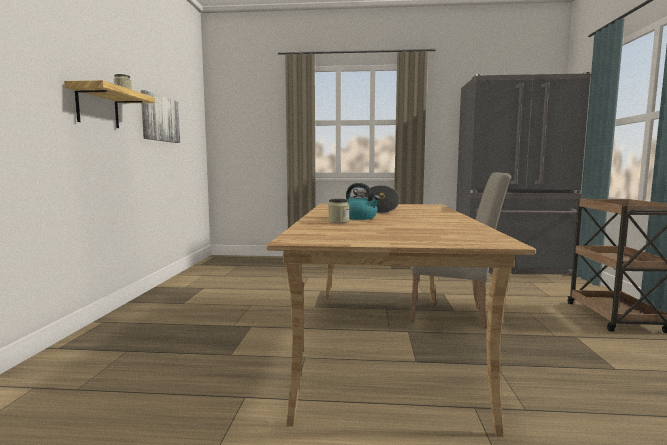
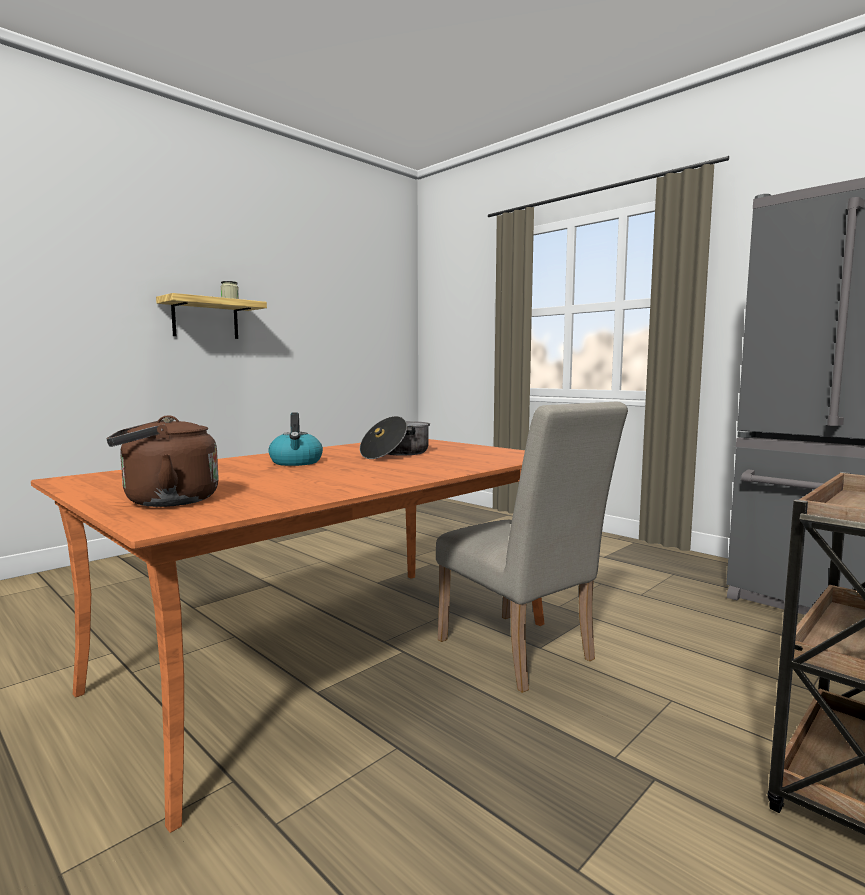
camera: 40 degrees right, 0 degrees up
picture [141,90,180,143] -> none
beige dining table [266,204,536,437] -> orange dining table [31,439,544,833]
jar [328,199,349,223] -> none
none -> brown kettle [107,415,219,507]

